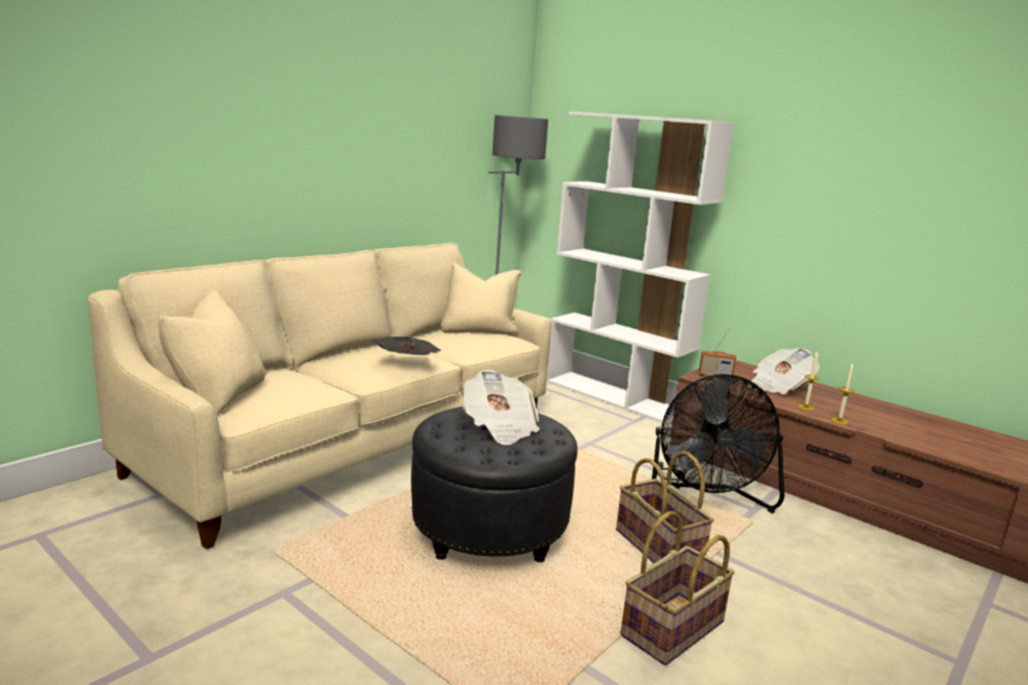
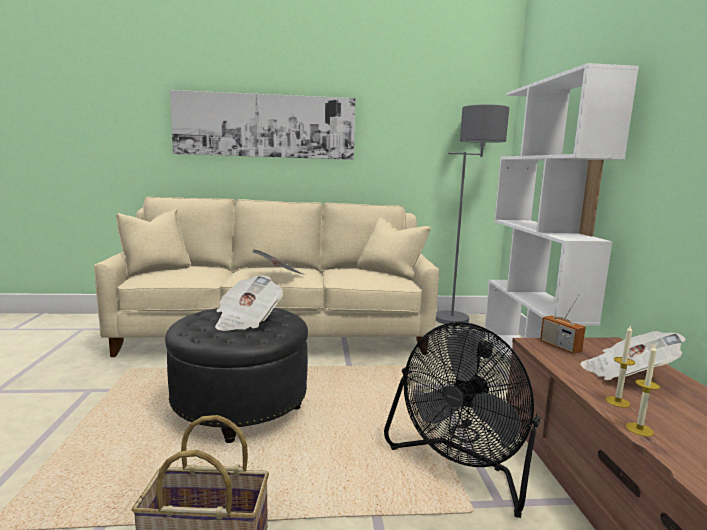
camera: 45 degrees right, 5 degrees down
basket [616,451,714,563] -> none
none -> picture [170,90,356,160]

